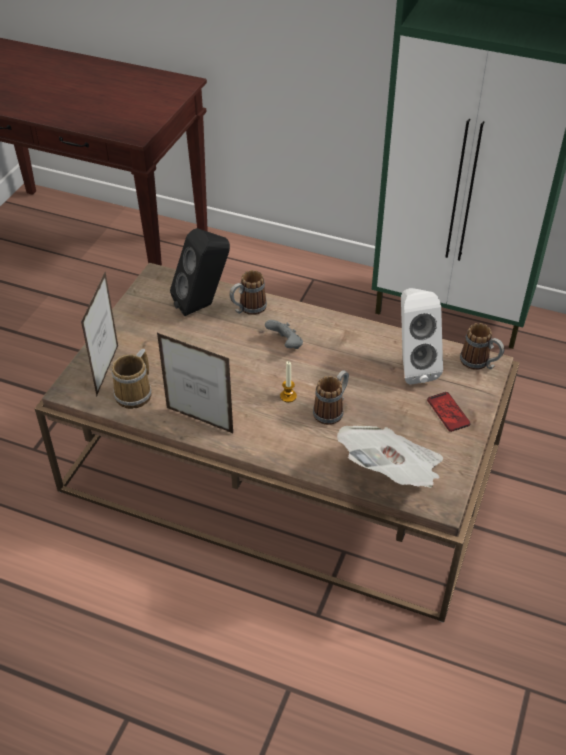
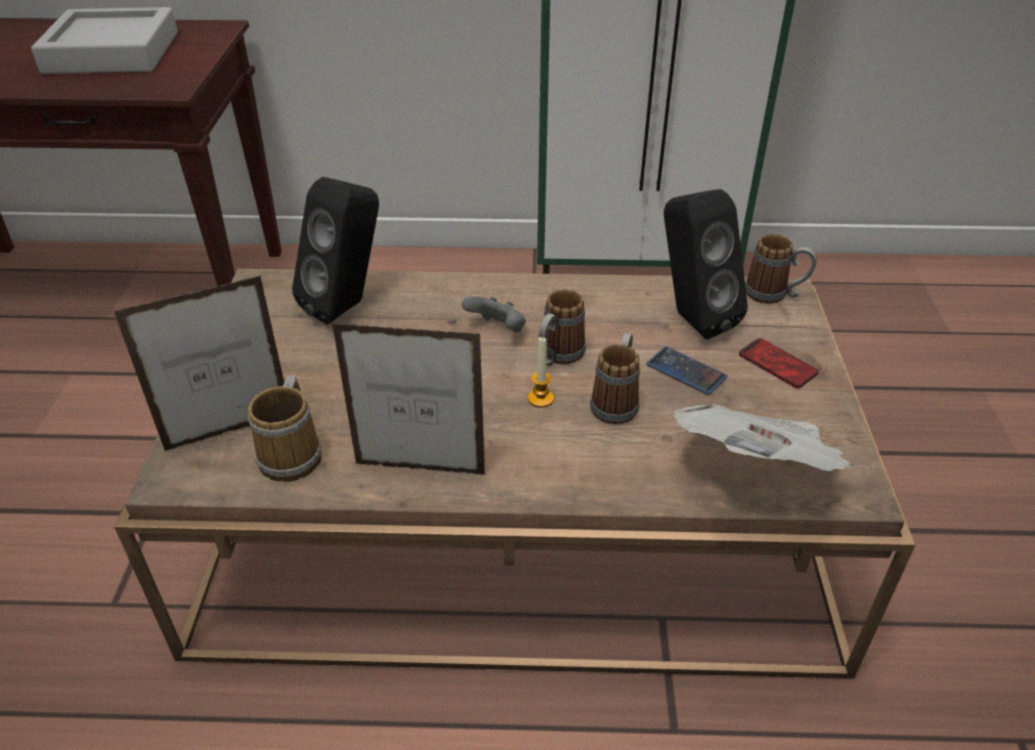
camera: 20 degrees left, 5 degrees down
picture frame [81,272,118,397] -> picture frame turned 105 degrees counterclockwise [114,276,284,451]
mug [229,270,267,315] -> mug moved to [538,289,586,367]
white speaker [401,288,443,385] -> black speaker [664,189,748,340]
none -> grey tray [31,7,178,74]
none -> phone [646,346,727,395]

